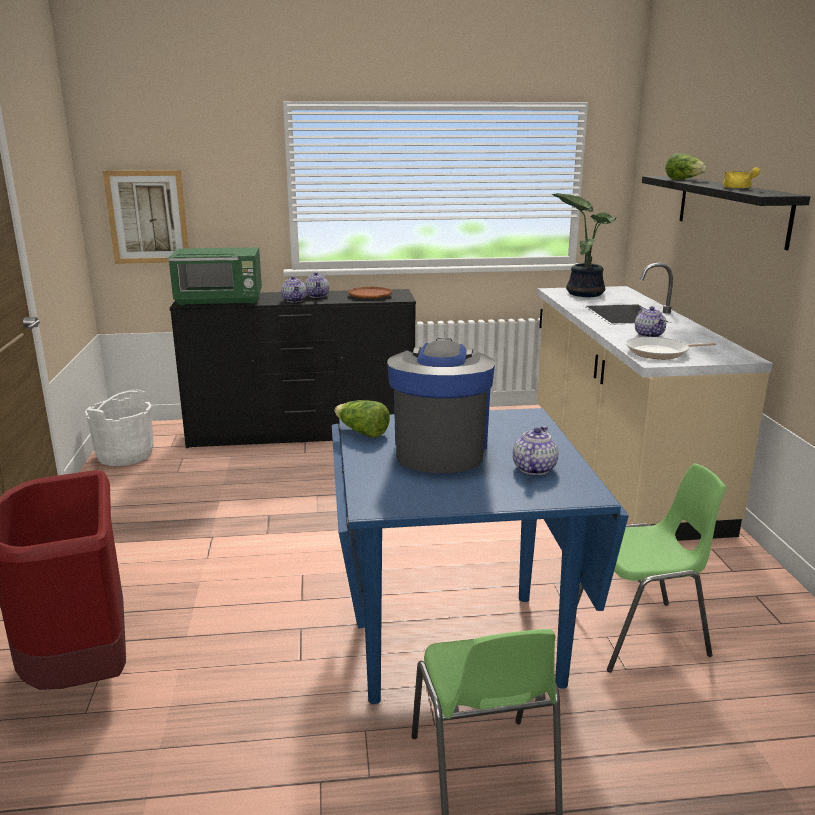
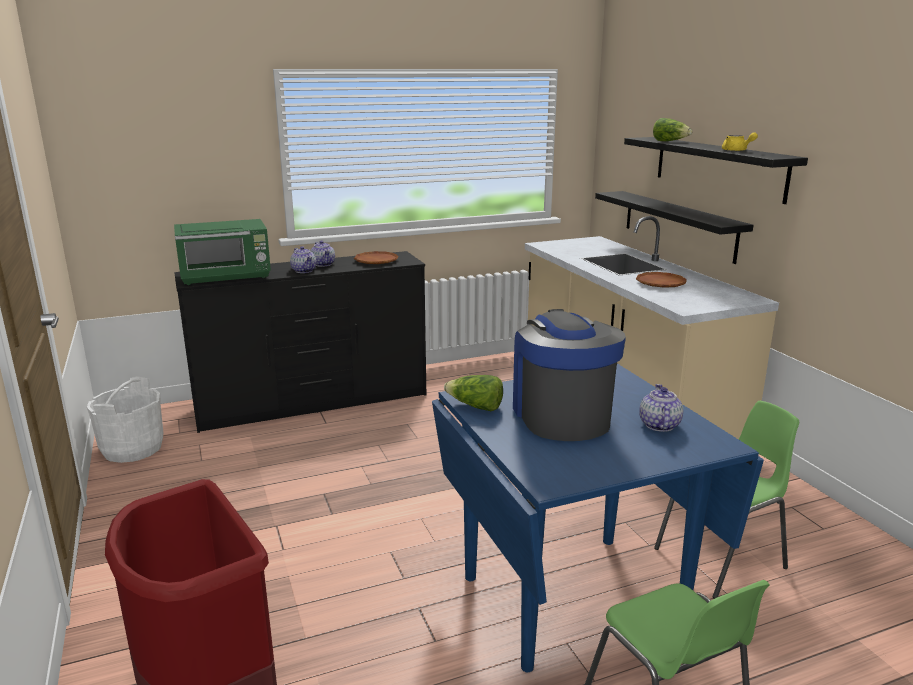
camera: 15 degrees left, 0 degrees up
picture [103,170,189,264] -> none
potted plant [552,193,616,297] -> none
frying pan [626,337,716,359] -> none
teapot [635,306,666,337] -> brown plate [636,272,687,288]
none -> black shelf [595,191,753,264]

